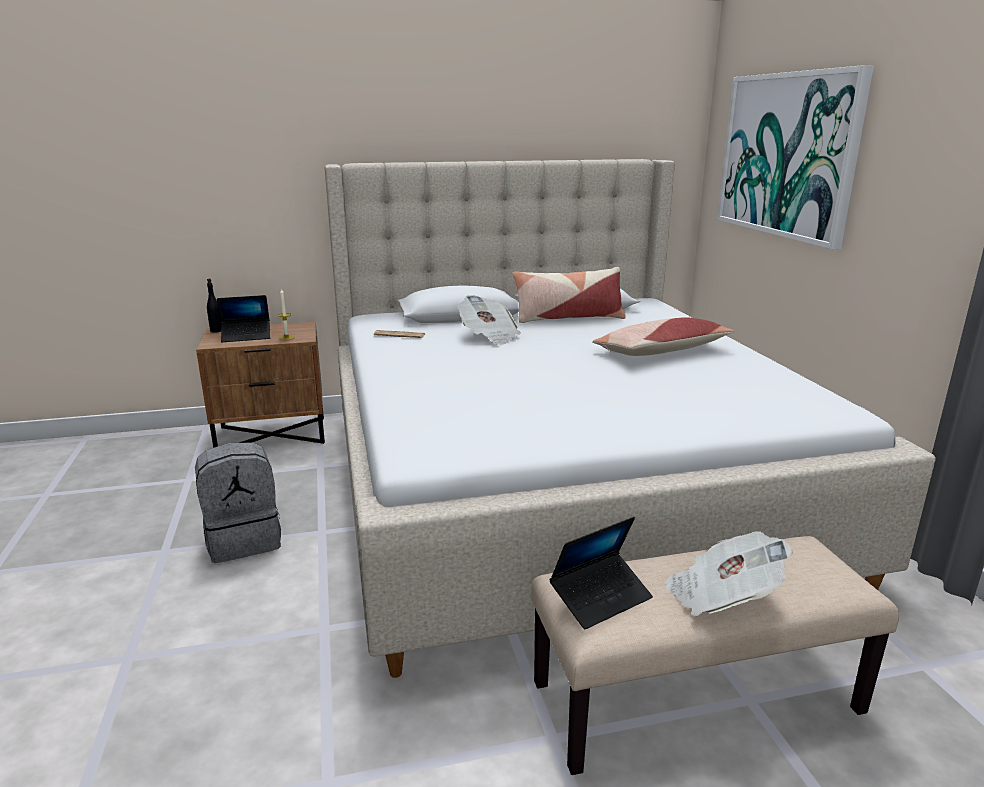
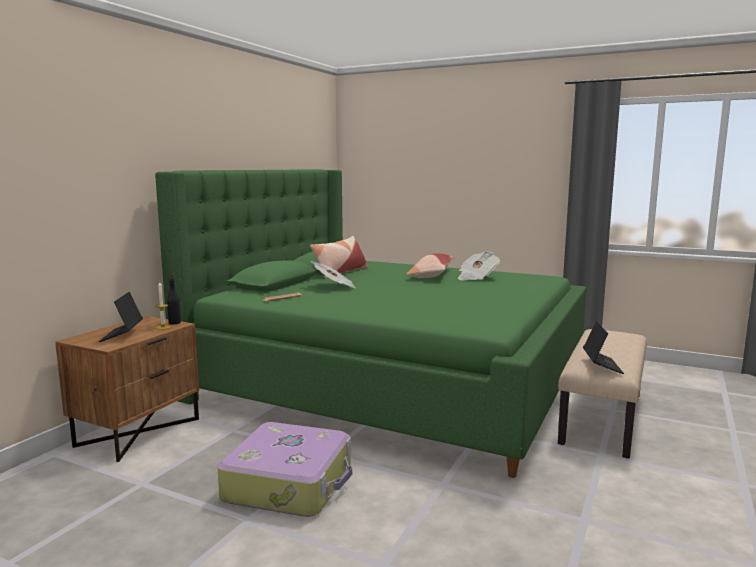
camera: 50 degrees left, 10 degrees down
grey backpack [195,442,281,563] -> suitcase [217,422,352,517]
black bottle [207,279,221,333] -> black bottle moved to [167,274,181,325]
laptop [217,295,271,342] -> laptop turned 150 degrees clockwise [99,292,143,342]
beige bed [325,159,935,678] -> green bed [155,169,586,478]
newspaper [665,532,793,616] -> newspaper moved to [458,251,500,280]
picture [717,65,874,249] -> none

